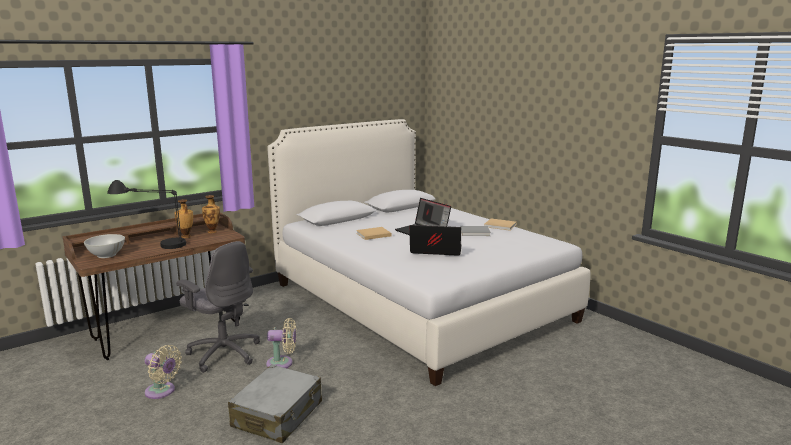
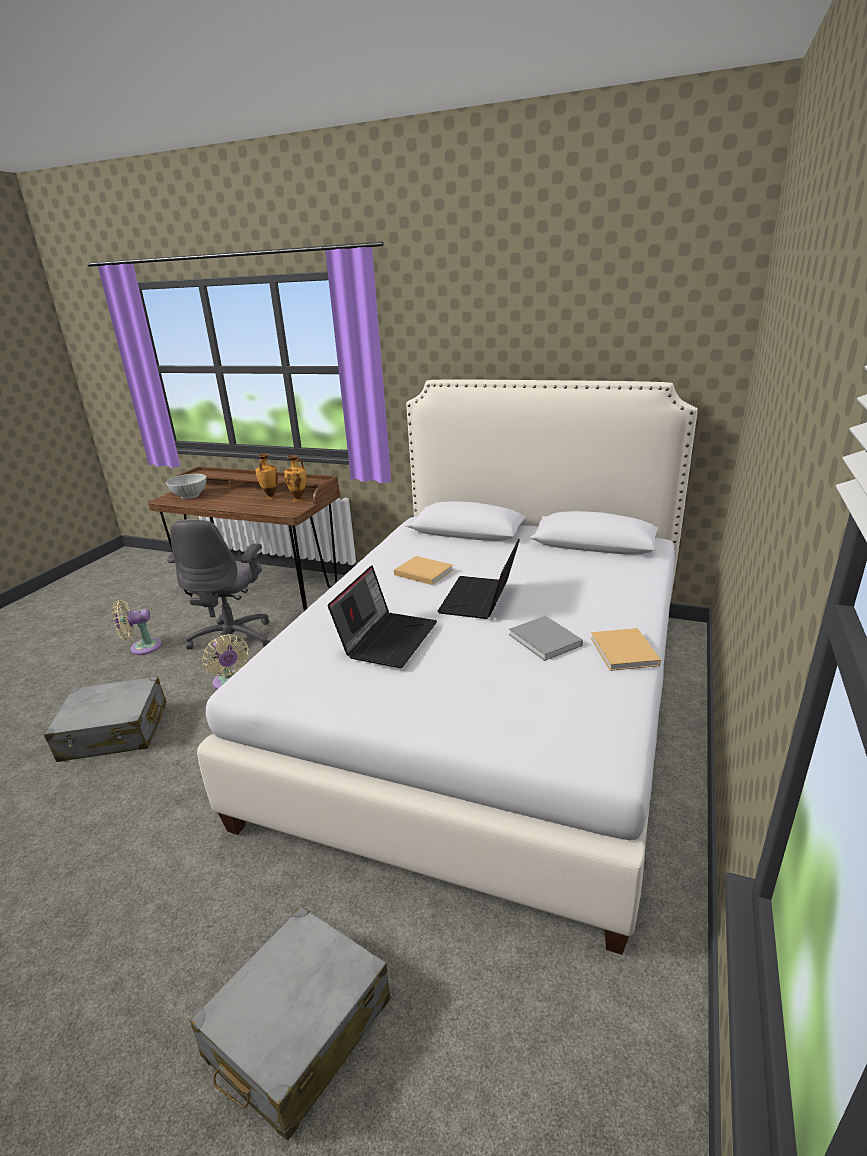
camera: 60 degrees right, 10 degrees up
black table lamp [107,180,187,249] -> none
beige fan [145,345,182,399] -> beige fan turned 75 degrees clockwise [112,600,162,655]
laptop [409,225,462,256] -> laptop turned 45 degrees clockwise [328,566,437,668]
none -> grey suitcase [189,906,391,1141]

